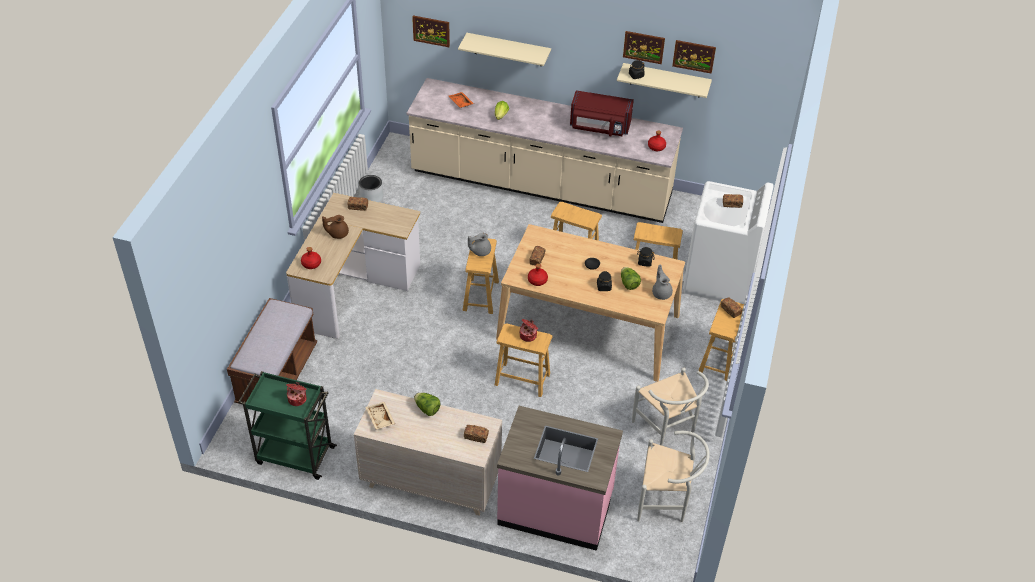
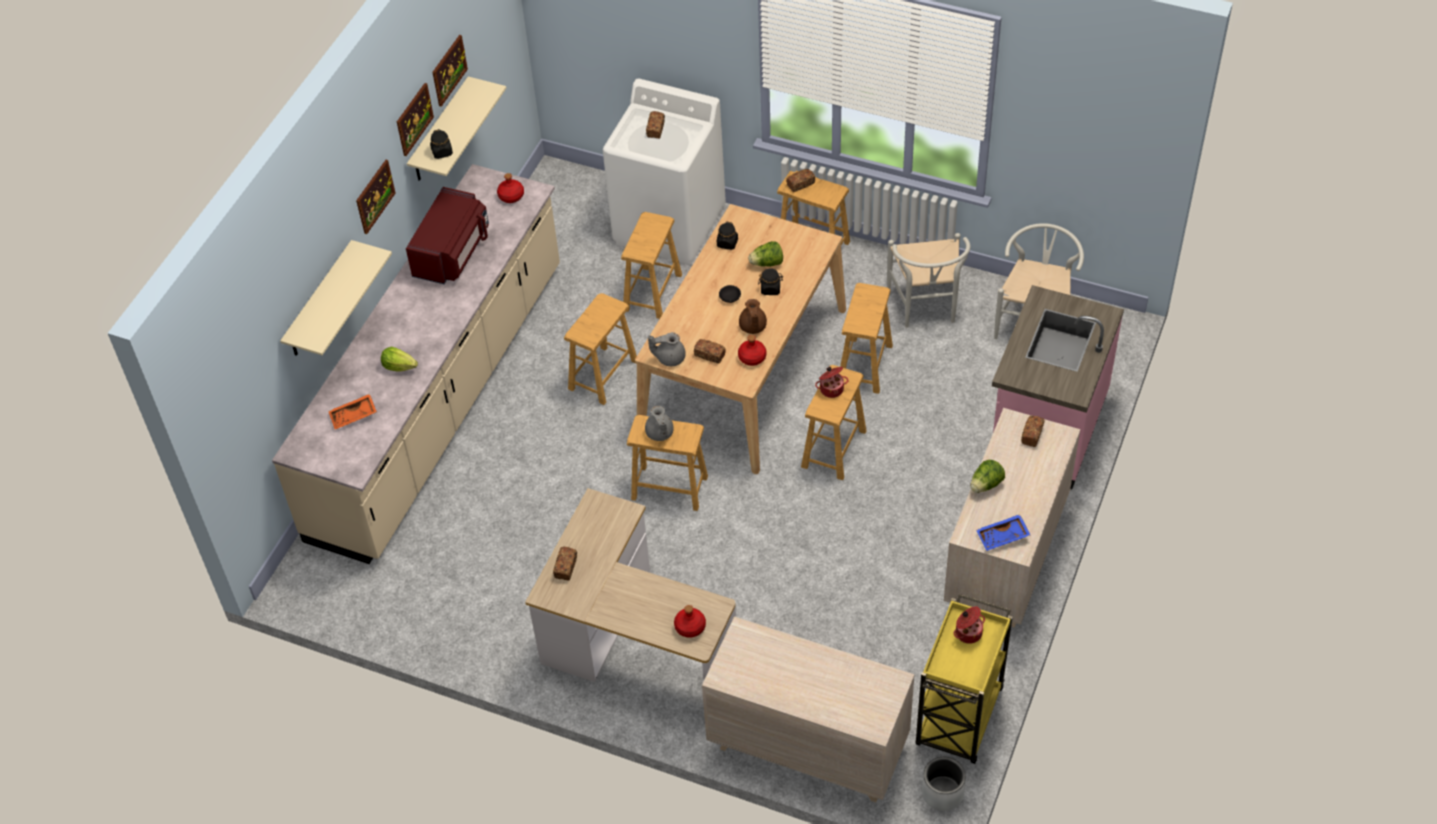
camera: 80 degrees left, 5 degrees up
brown bench [227,298,317,404] -> beige dresser [702,616,915,802]
green cart [238,371,337,480] -> yellow cart [916,594,1013,764]
brown teapot [322,215,349,239] -> brown teapot moved to [739,299,767,334]
grey planter [359,175,383,202] -> grey planter moved to [922,757,966,811]
beige tray [365,402,395,430] -> blue tray [976,514,1030,551]
picture [412,16,450,47] -> picture moved to [356,160,396,234]
white chair [632,368,709,446] -> white chair turned 105 degrees clockwise [887,233,970,328]
grey teapot [652,264,673,300] -> grey teapot moved to [648,332,686,366]
none -> brown stool [840,283,893,394]

